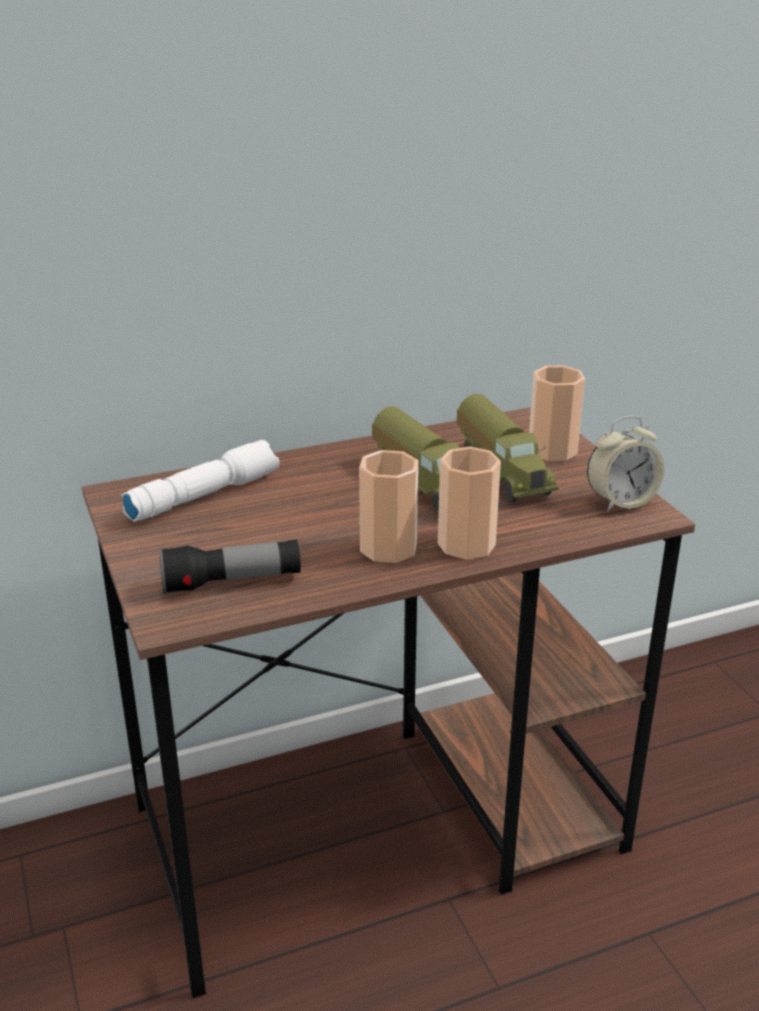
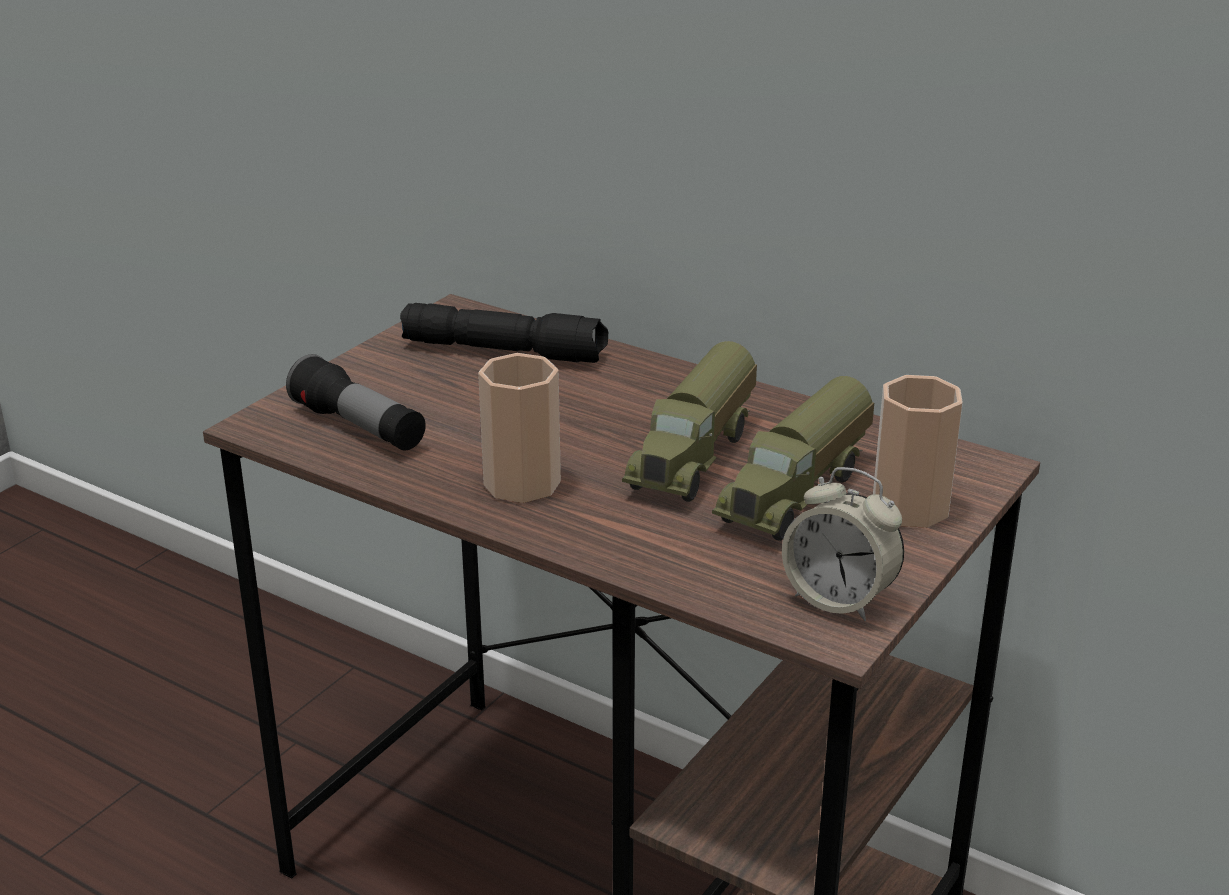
camera: 55 degrees right, 0 degrees up
white flashlight [121,440,280,522] -> black flashlight [400,303,608,363]
cup [438,447,501,560] -> none

